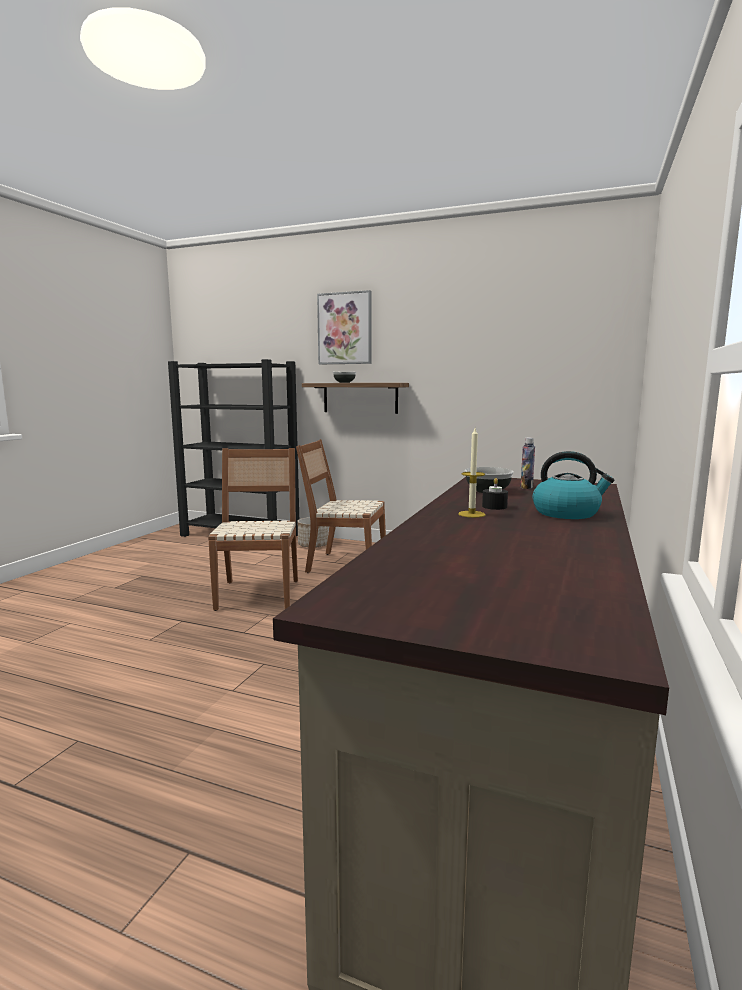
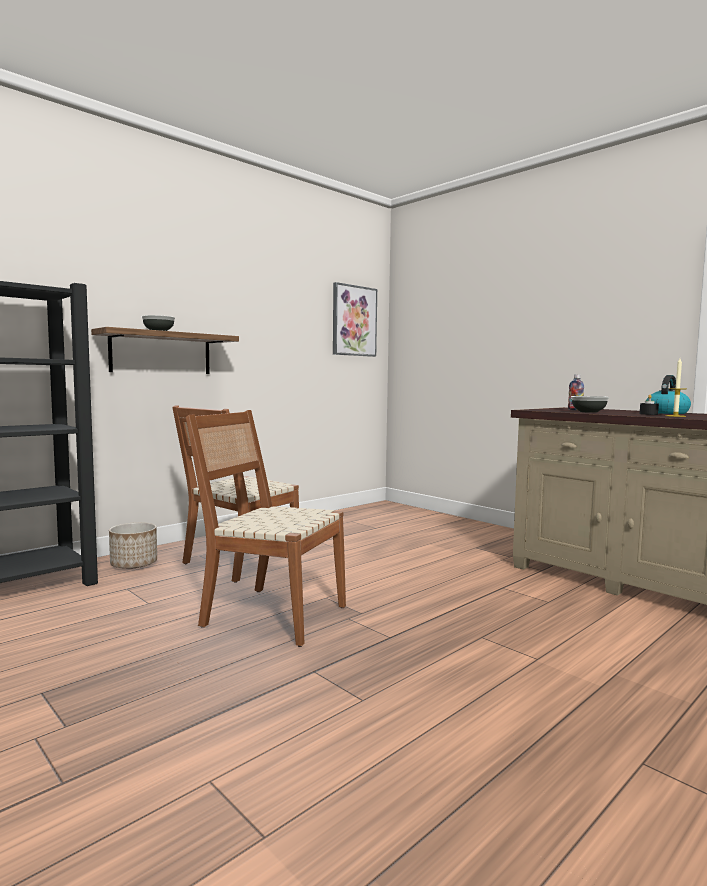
camera: 65 degrees left, 5 degrees down
picture [317,290,371,364] -> picture moved to [333,282,377,357]

